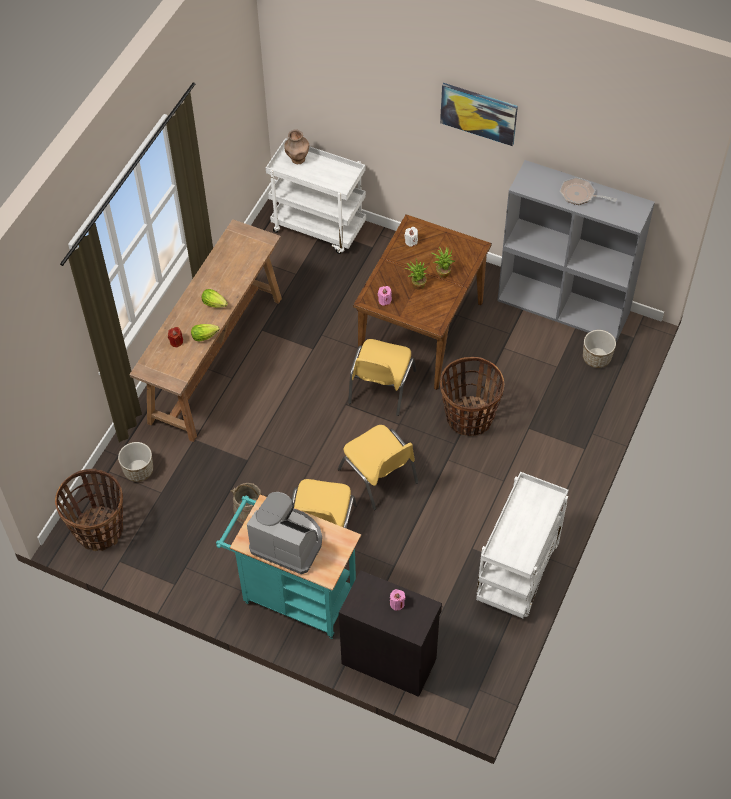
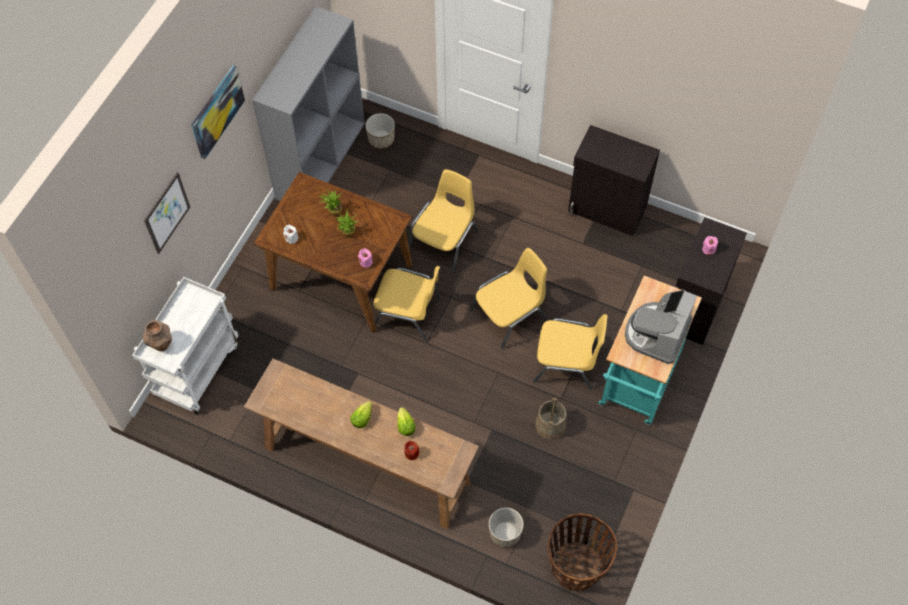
camera: 90 degrees left, 5 degrees up
basket [440,357,504,436] -> yellow chair [408,169,478,273]
white cart [476,472,568,618] -> black cabinet [568,125,660,236]
frying pan [560,177,617,205] -> none
none -> picture [144,172,190,254]

